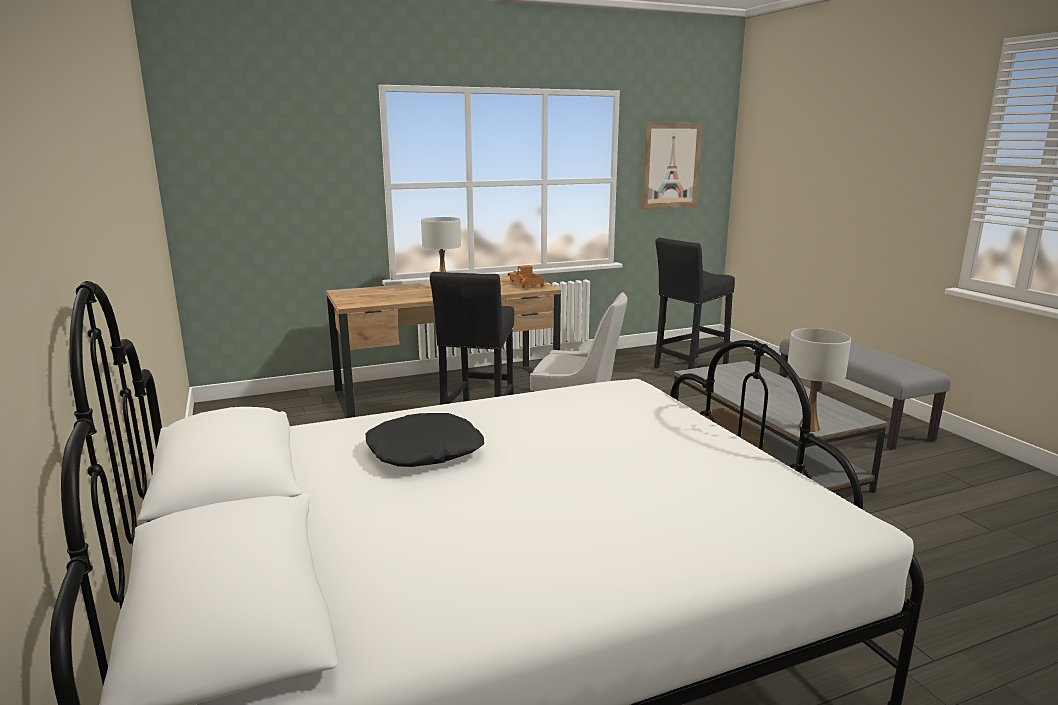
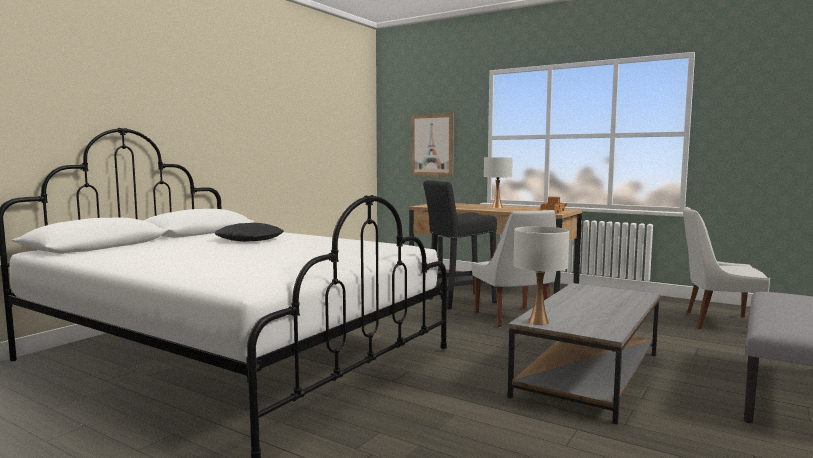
camera: 55 degrees right, 10 degrees down
picture [642,123,702,209] -> picture moved to [411,113,454,177]
black stool [654,238,735,369] -> white chair [683,207,770,329]

